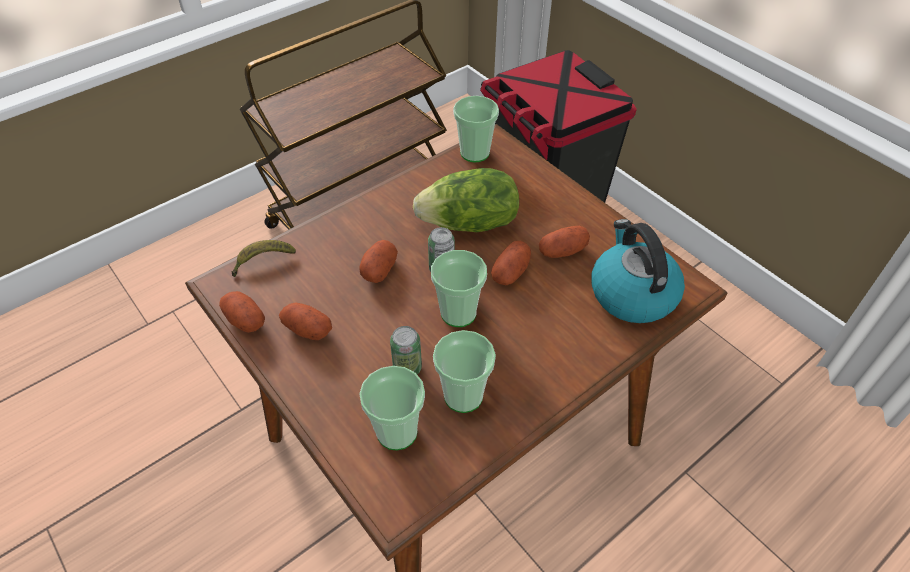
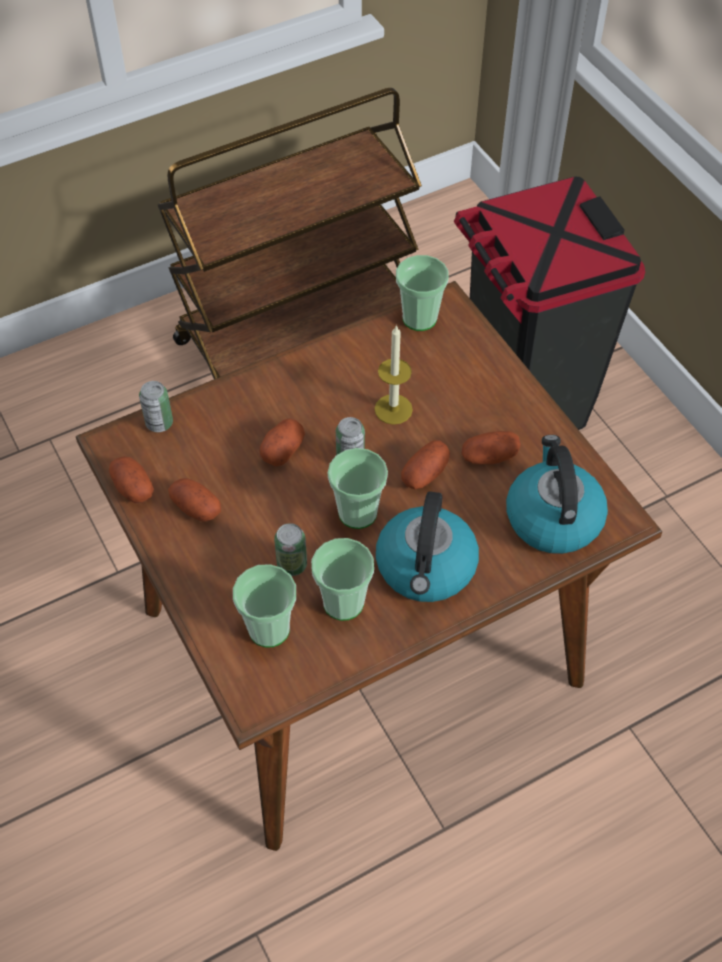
camera: 10 degrees right, 5 degrees up
banana [232,240,296,277] -> can [139,381,173,432]
lettuce [413,168,519,232] -> candle [374,325,413,425]
none -> kettle [376,491,479,602]

